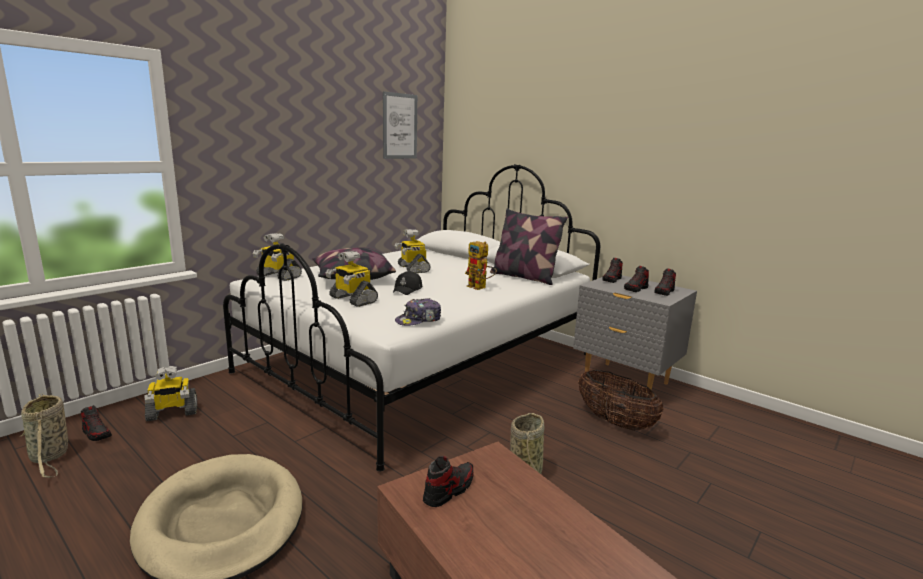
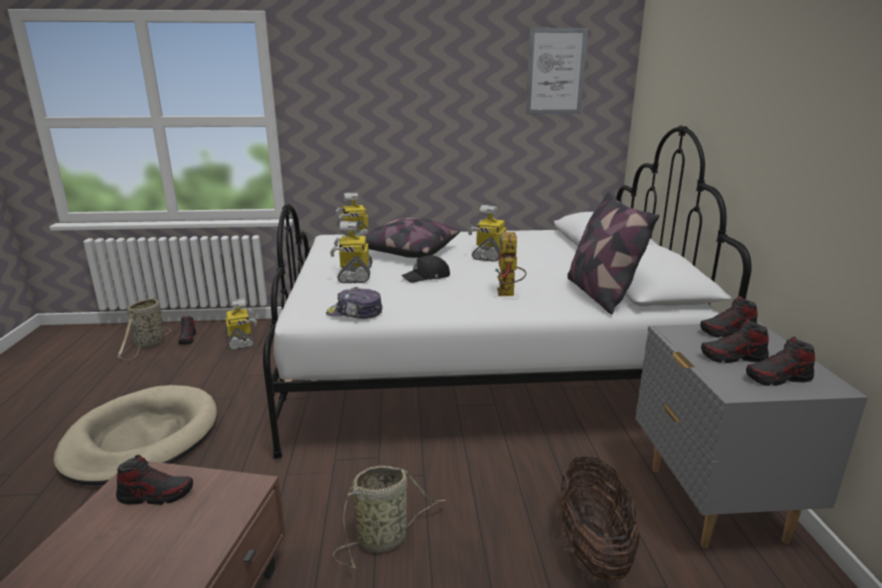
camera: 45 degrees right, 5 degrees up
toy robot [145,366,197,422] -> toy robot turned 135 degrees counterclockwise [225,298,257,350]

